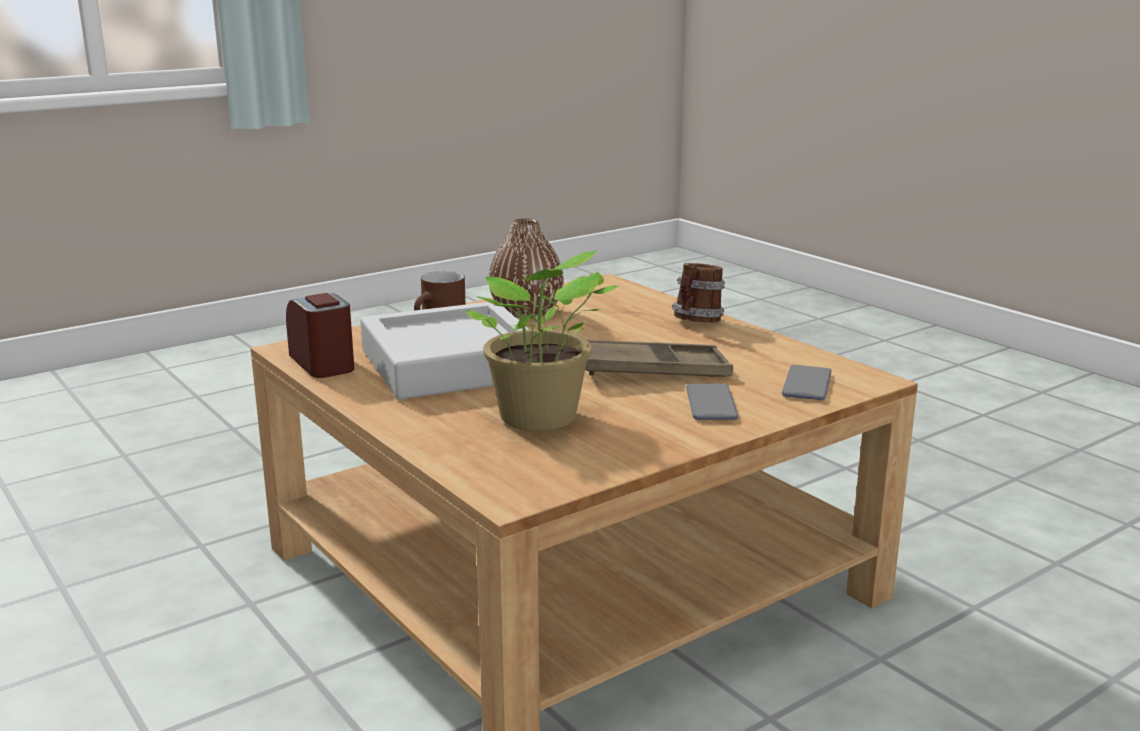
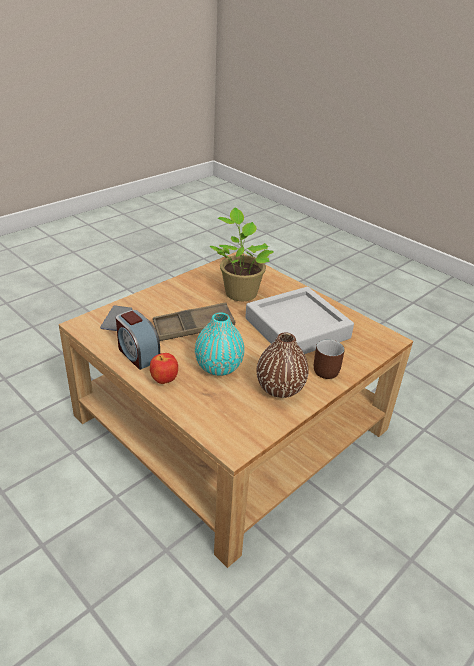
camera: 170 degrees right, 15 degrees up
alarm clock [286,293,354,378] -> alarm clock moved to [116,310,160,370]
mug [672,263,725,322] -> apple [150,353,178,384]
phone [686,384,738,420] -> none
none -> turquoise vase [195,312,245,376]

